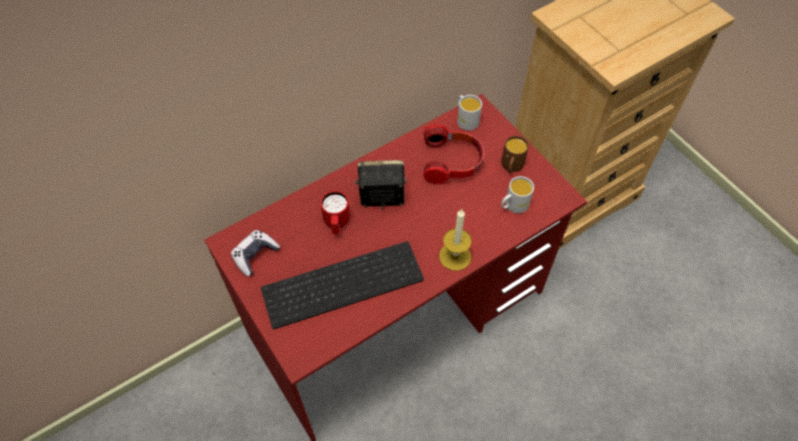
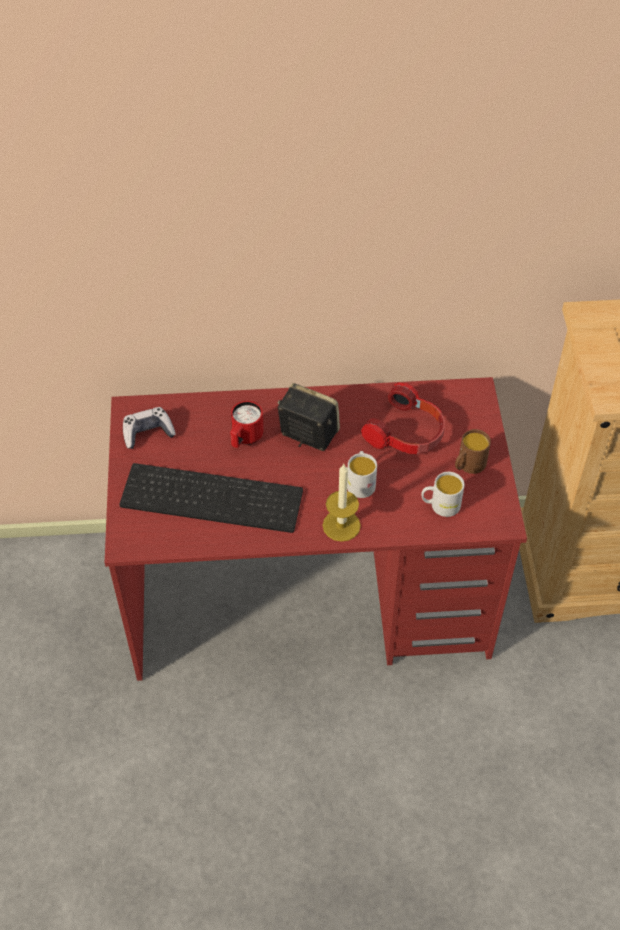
camera: 30 degrees right, 5 degrees down
white mug [457,95,482,131] -> white mug moved to [347,451,377,498]

